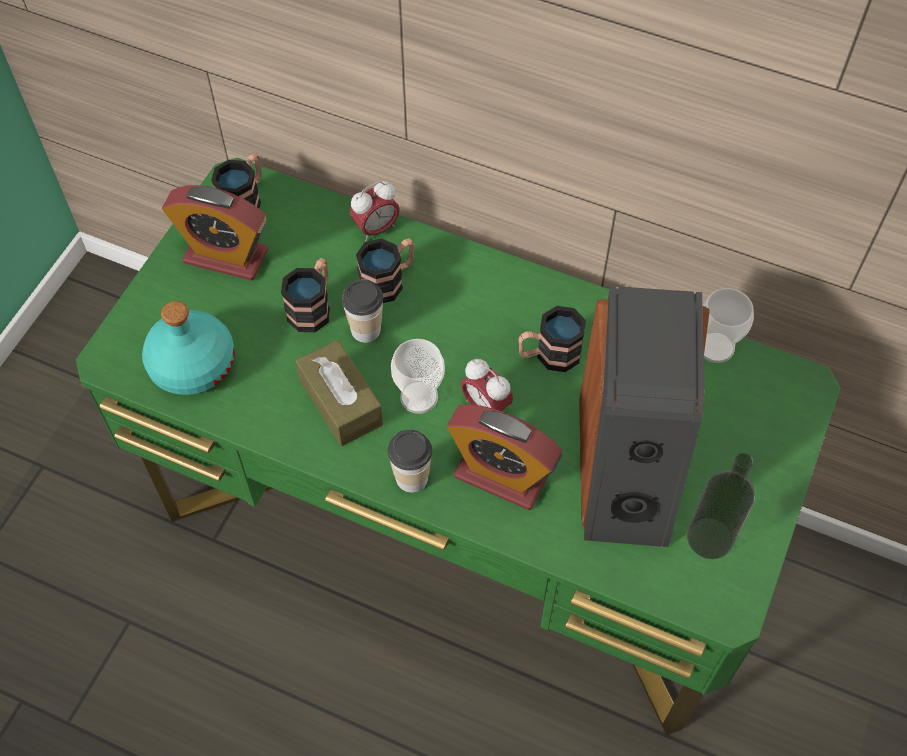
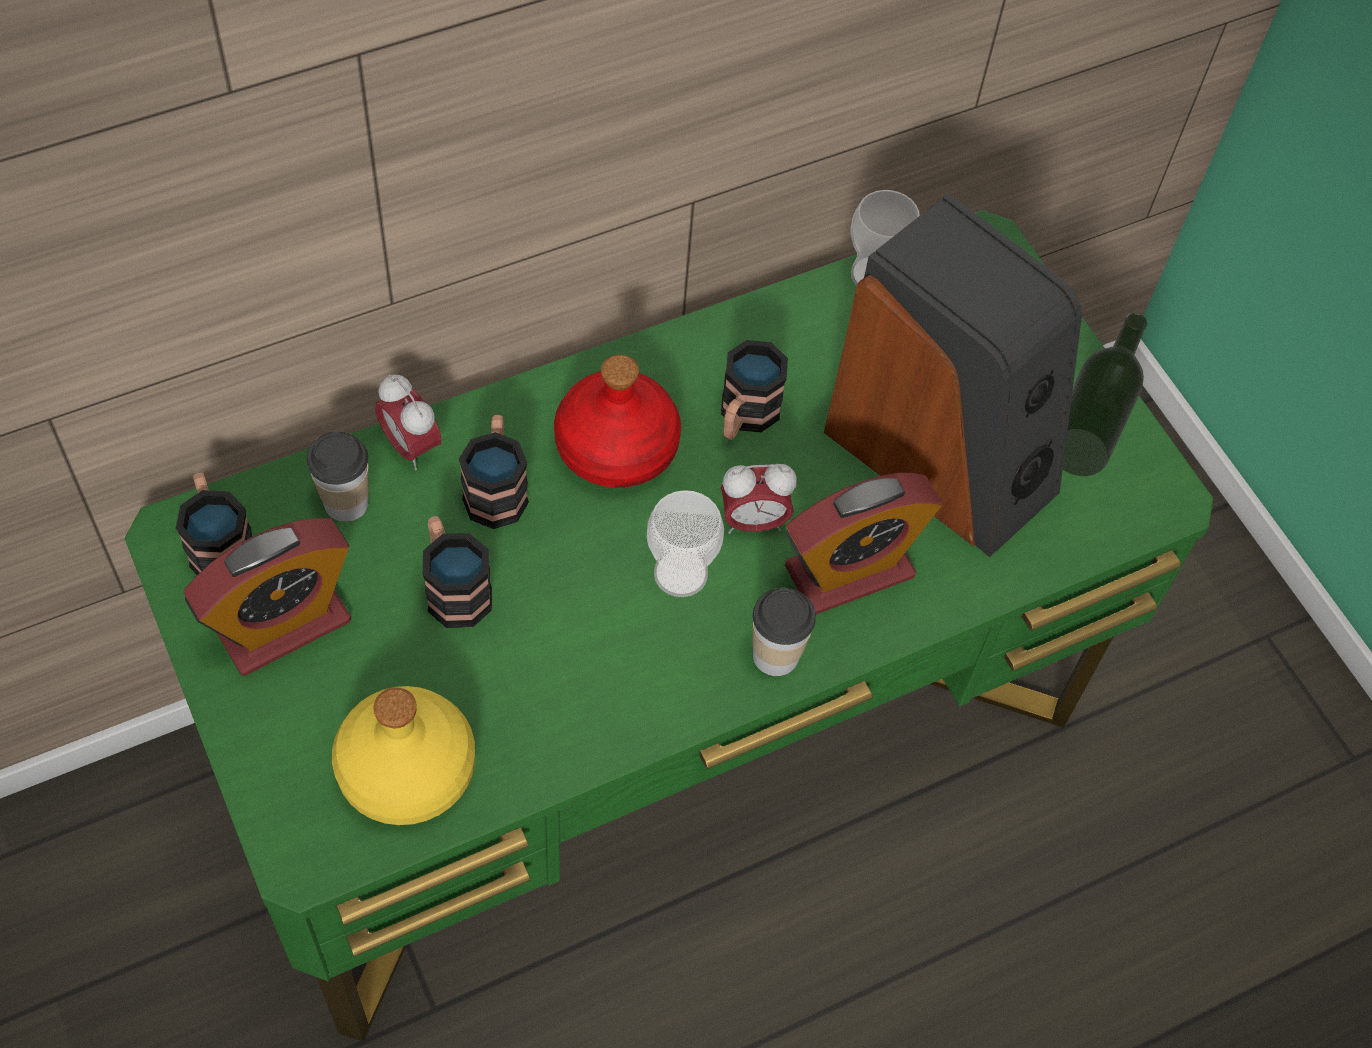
camera: 55 degrees left, 0 degrees up
turquoise bottle [142,301,235,395] -> yellow bottle [332,686,475,825]
brown tissue box [296,340,383,446] -> none
cup [342,280,383,343] -> cup moved to [307,431,369,522]
alarm clock [350,181,400,242] -> alarm clock turned 135 degrees clockwise [375,374,442,470]
none -> red bottle [554,355,681,488]

